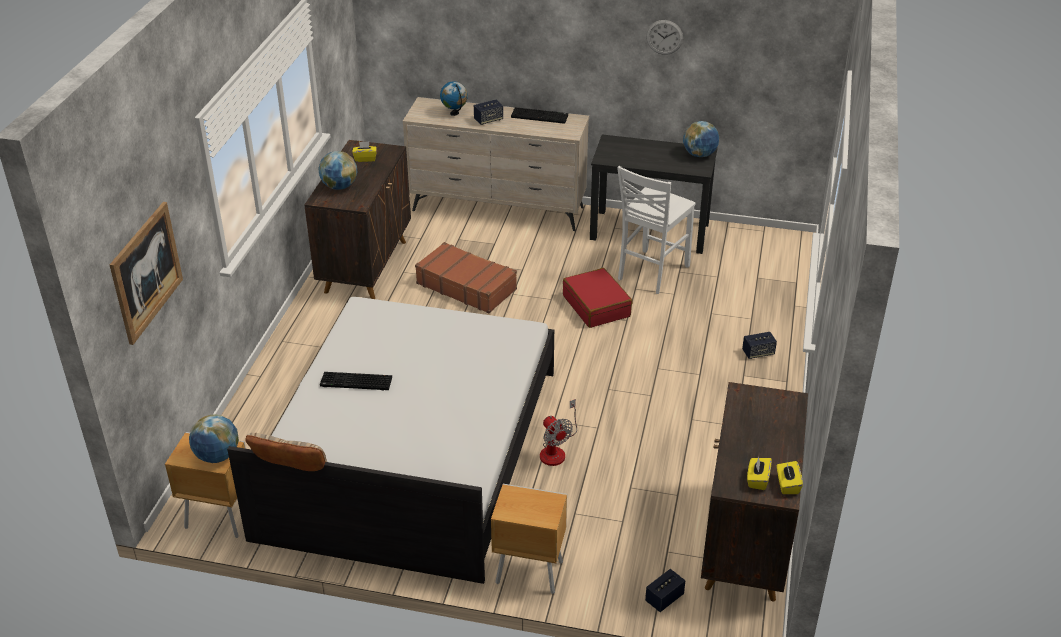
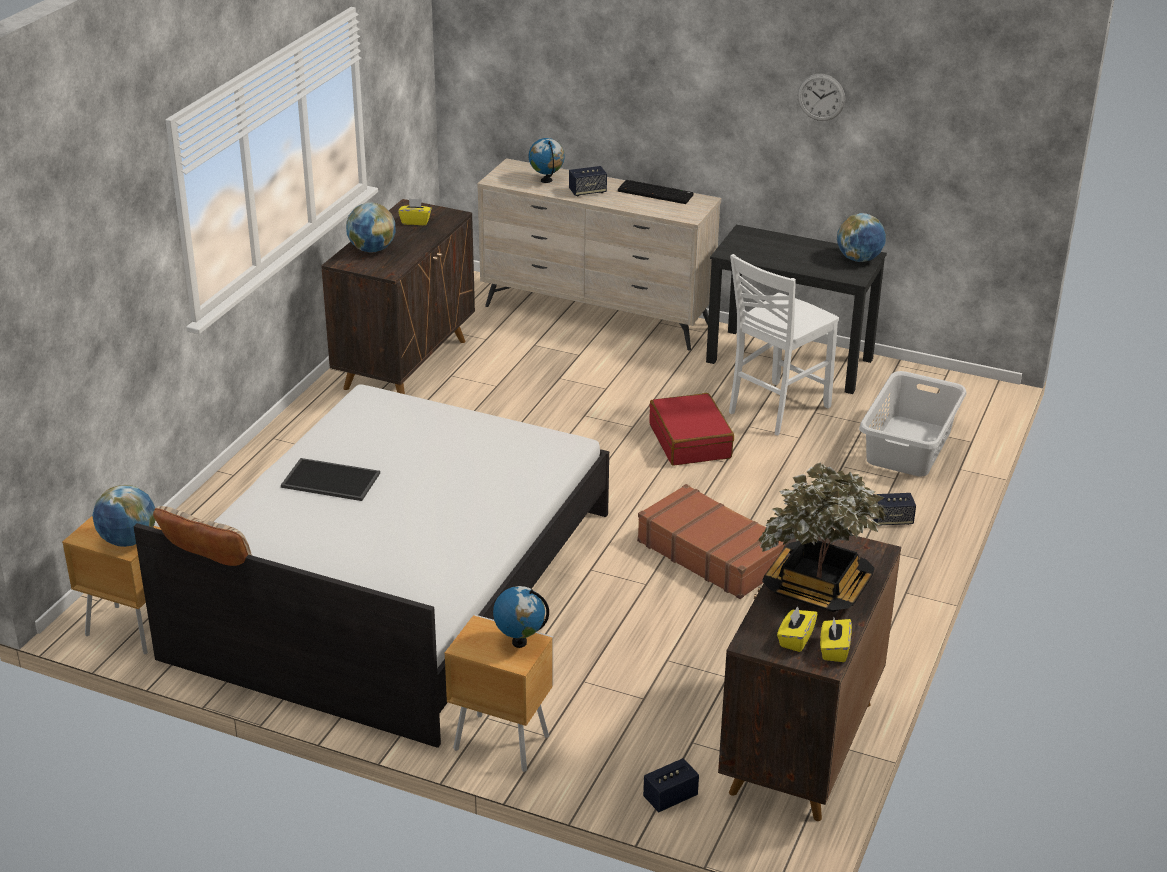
camera: 10 degrees right, 5 degrees down
picture [110,202,183,345] -> none
keyboard [320,372,392,390] -> tray [281,458,380,501]
brown suitcase [415,242,517,313] -> brown suitcase moved to [637,484,785,599]
fan [540,399,577,466] -> none
none -> globe [493,586,549,648]
none -> potted plant [758,463,888,612]
none -> grey laundry basket [859,371,966,477]

